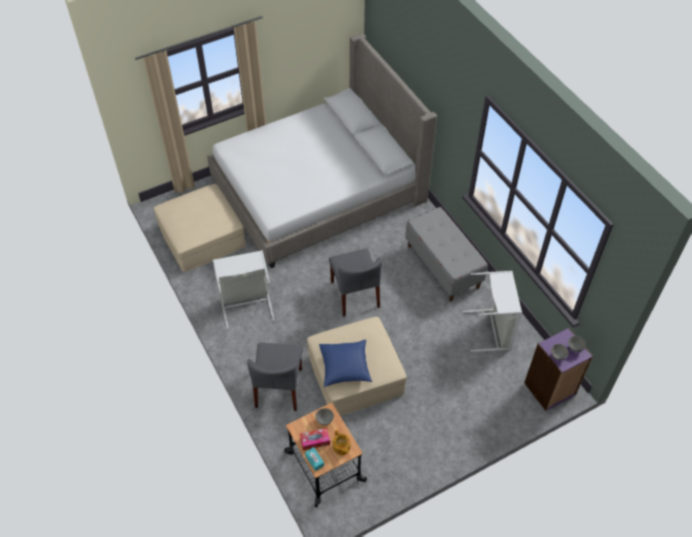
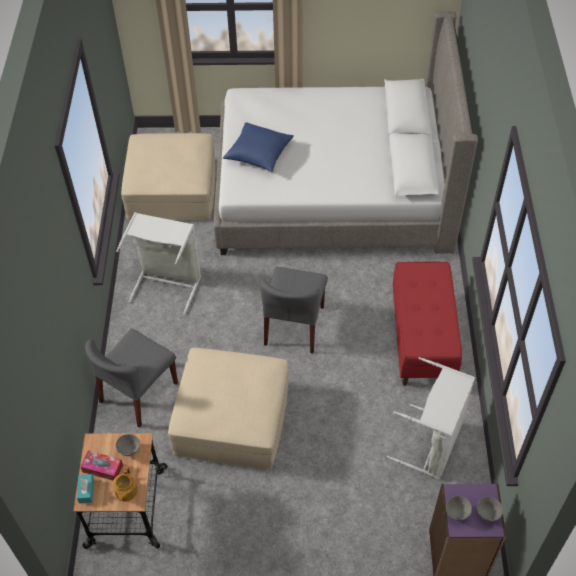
camera: 30 degrees right, 0 degrees up
blue pillow [319,339,372,387] -> blue pillow moved to [223,122,294,172]
grey bench [405,207,488,301] -> red bench [393,262,462,386]

